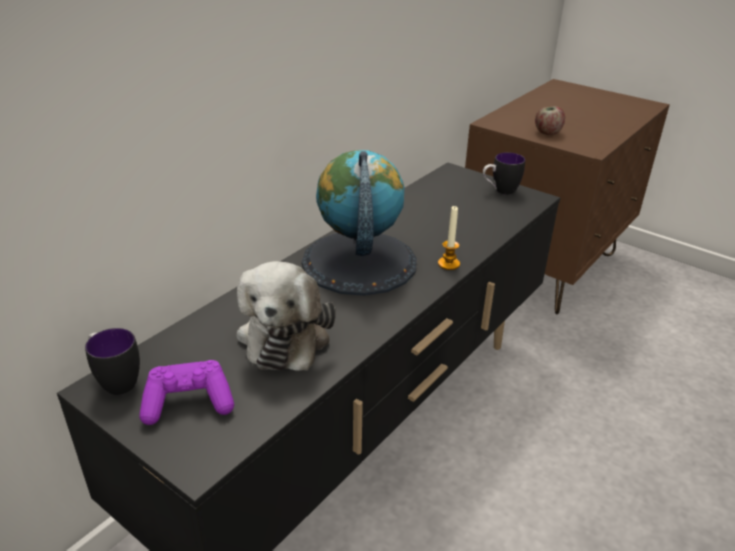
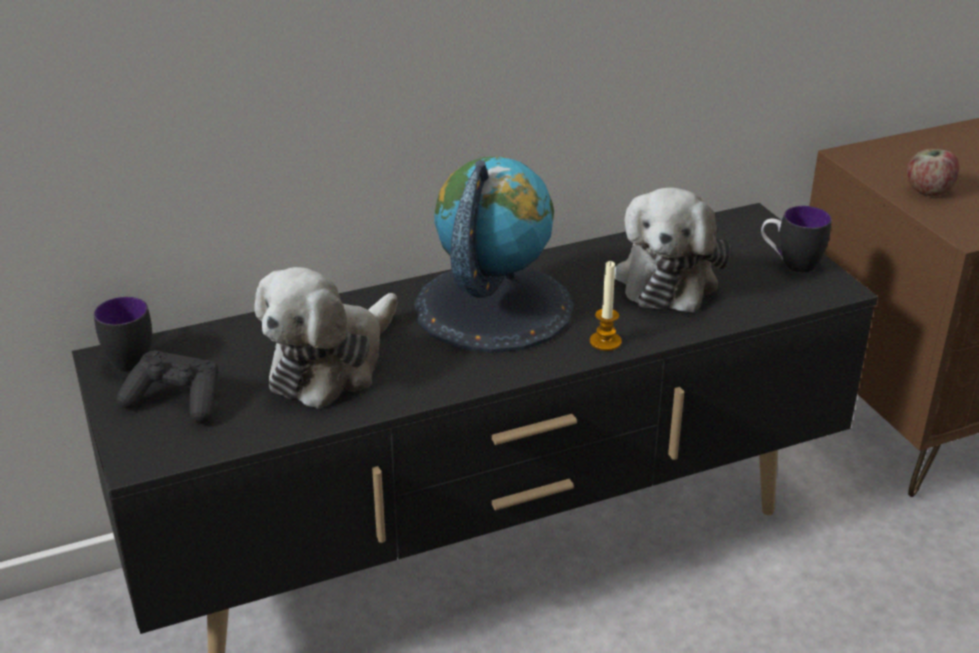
camera: 30 degrees right, 0 degrees up
purple game controller [139,360,234,425] -> black game controller [117,351,218,424]
none -> plush toy [614,187,731,313]

